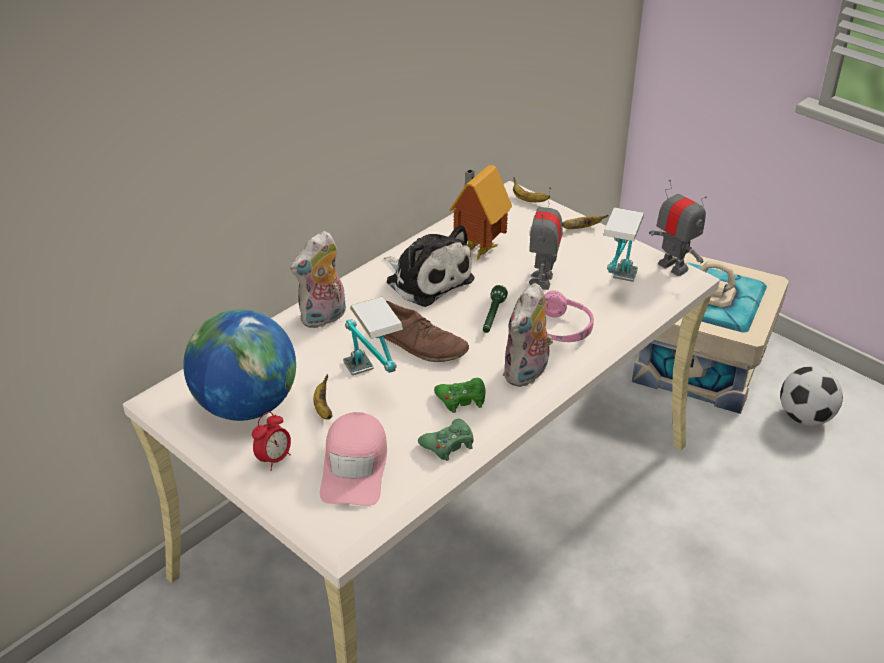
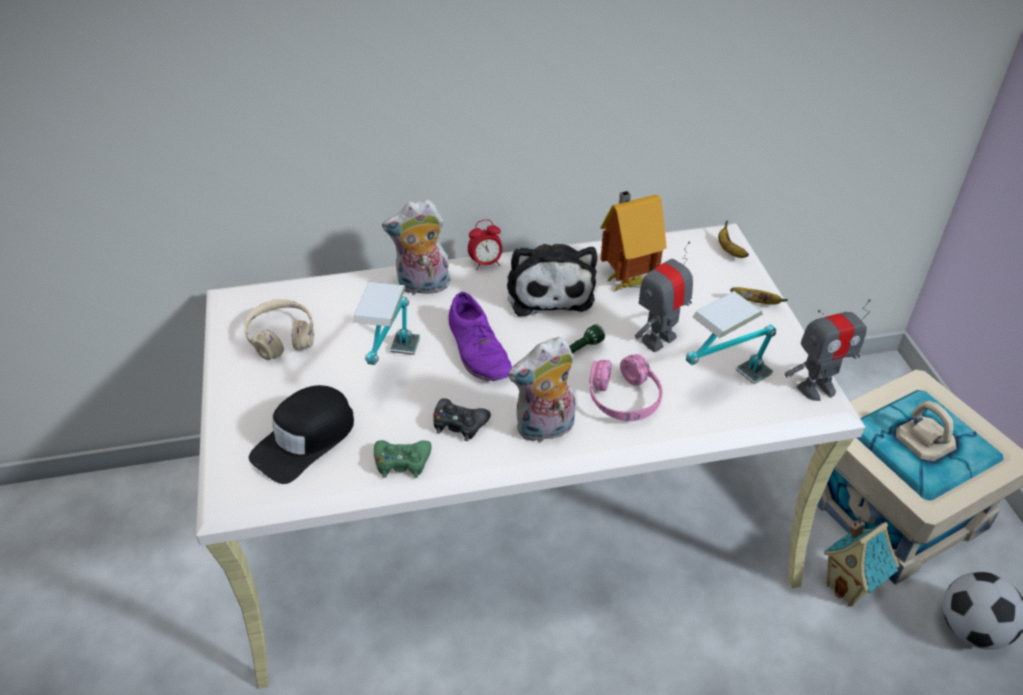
camera: 35 degrees right, 5 degrees up
globe [183,309,296,421] -> beige headphones [245,299,314,360]
alarm clock [252,412,291,471] -> alarm clock moved to [468,219,502,270]
banana [313,374,332,420] -> none
pink cap [320,412,387,506] -> black cap [249,385,354,484]
brown shoe [384,301,469,362] -> purple shoe [448,292,512,381]
green game controller [434,378,485,413] -> black game controller [433,399,491,441]
toy robot [649,179,707,276] -> toy robot turned 75 degrees clockwise [785,299,871,401]
none -> toy house [824,515,899,607]

